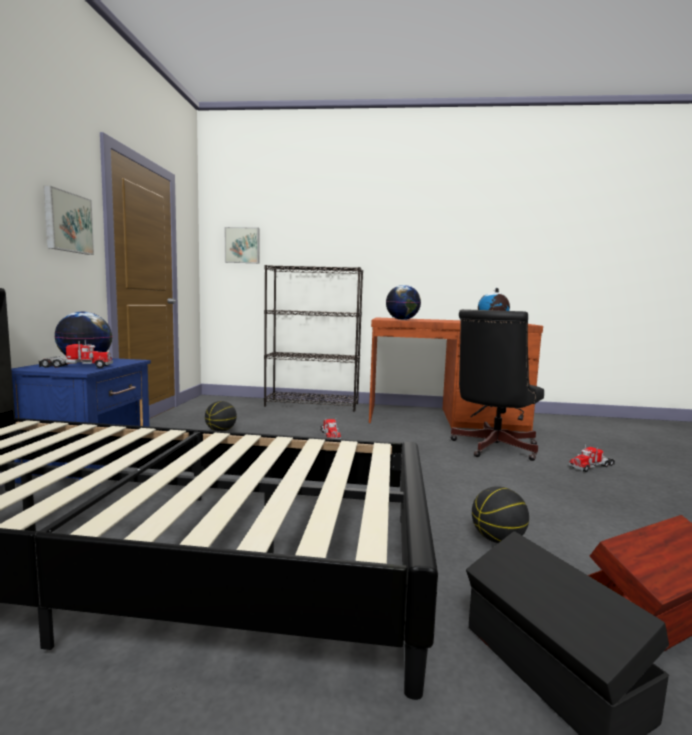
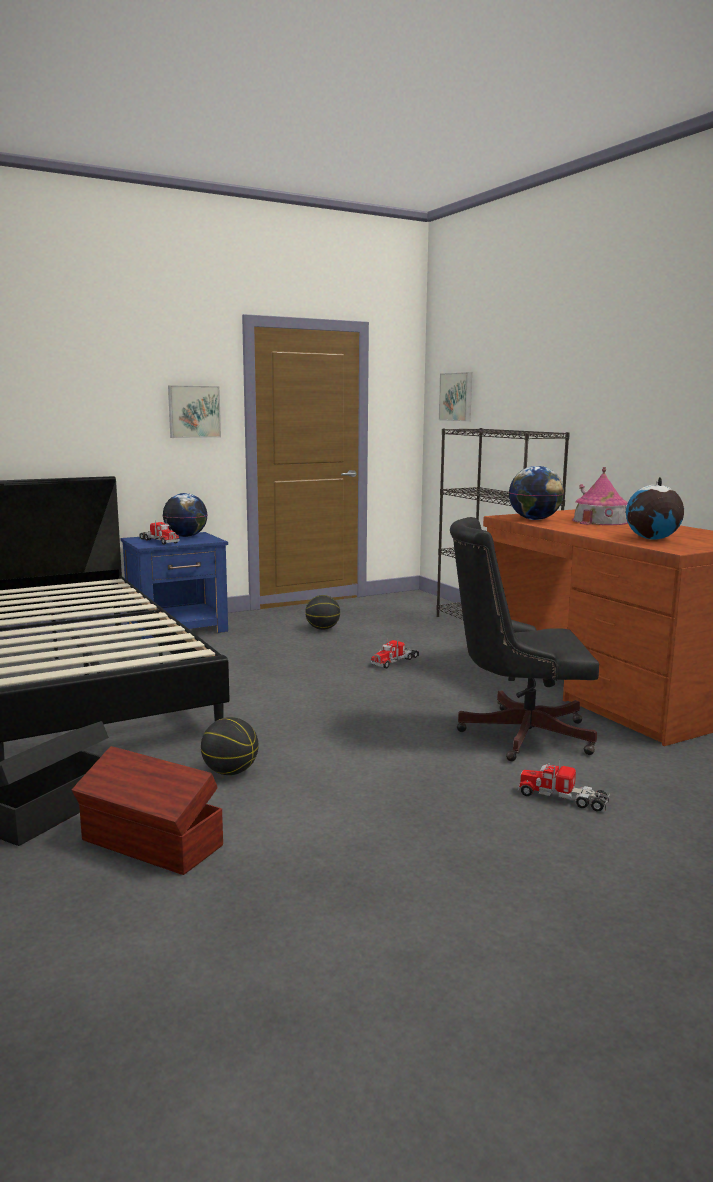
camera: 55 degrees right, 5 degrees up
none -> toy house [572,467,628,525]

